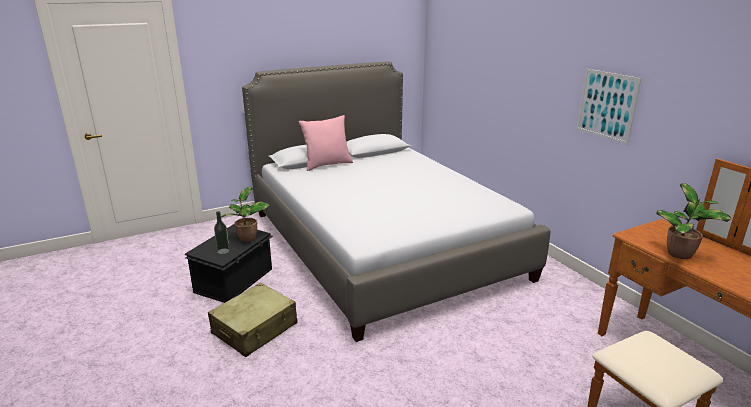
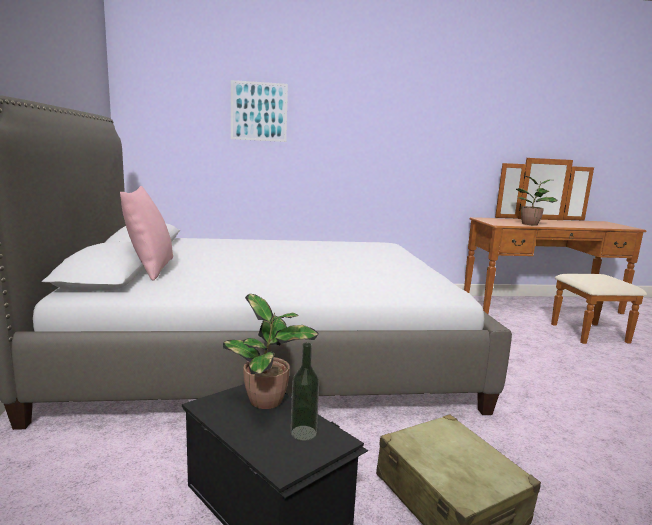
camera: 70 degrees left, 10 degrees down
picture [576,69,642,144] -> picture moved to [231,80,288,142]

